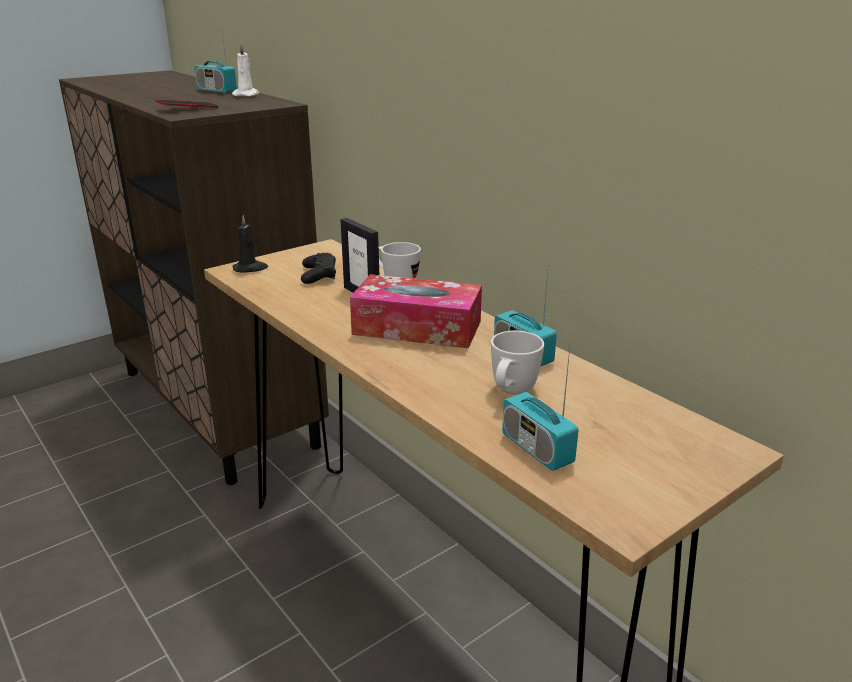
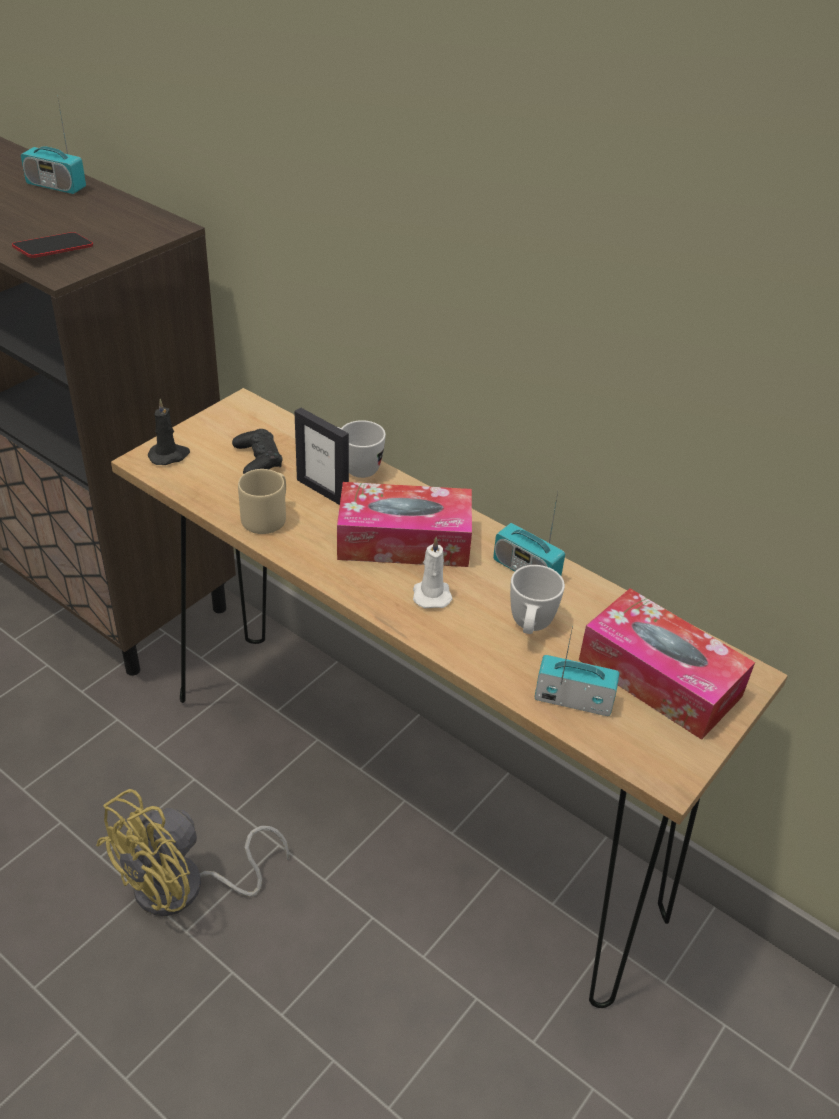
camera: 15 degrees left, 15 degrees up
white candle [232,43,259,97] -> white candle moved to [413,537,453,608]
radio [502,348,579,471] -> radio turned 150 degrees clockwise [535,626,619,716]
none -> yellow fan [96,789,290,916]
none -> beige mug [238,469,286,534]
none -> tissue box [579,588,755,740]

